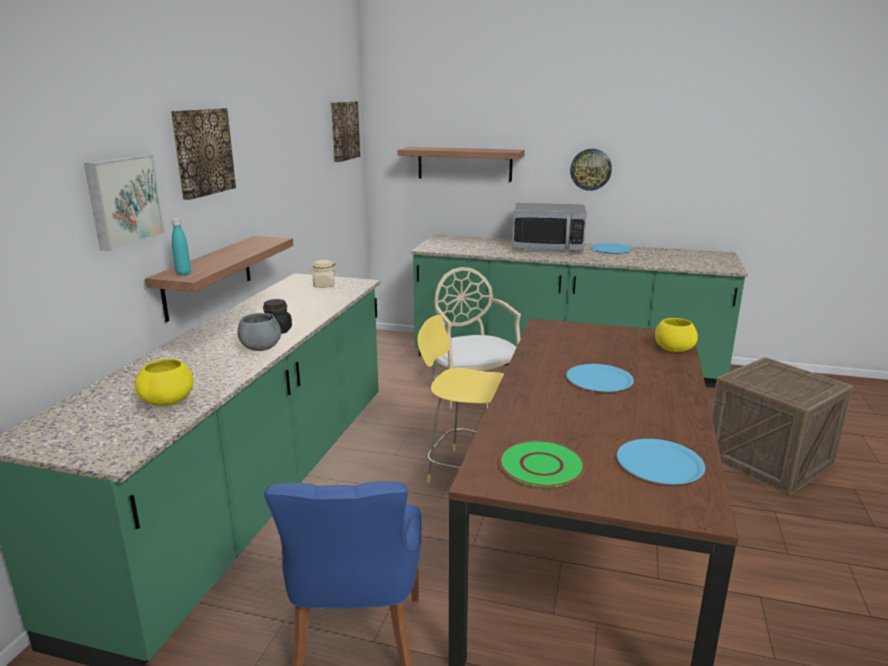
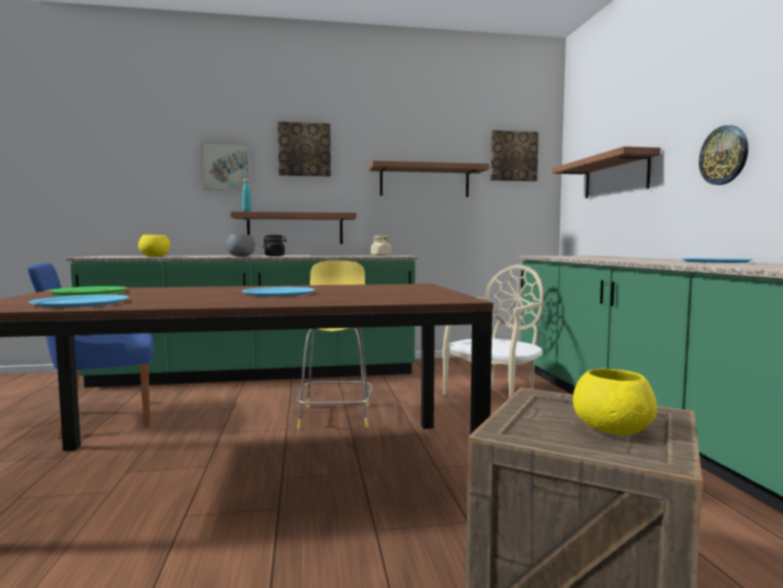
camera: 65 degrees right, 15 degrees down
microwave [512,203,587,251] -> none
yellow bowl [655,318,698,352] -> yellow bowl moved to [573,369,657,435]
none -> shelf [369,161,489,197]

